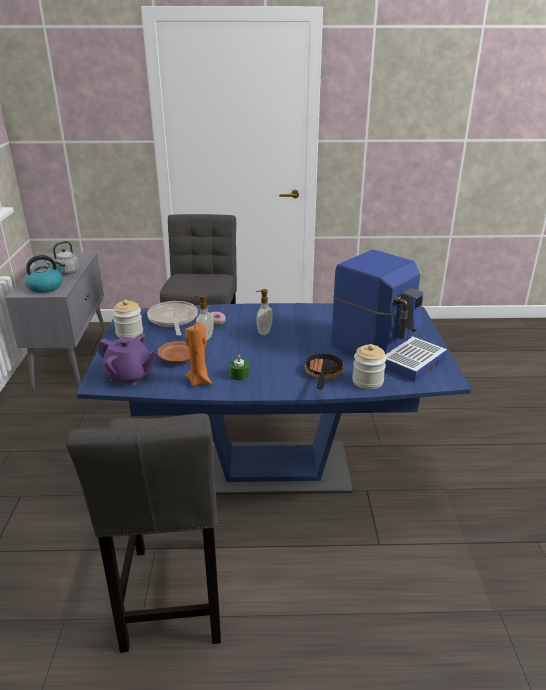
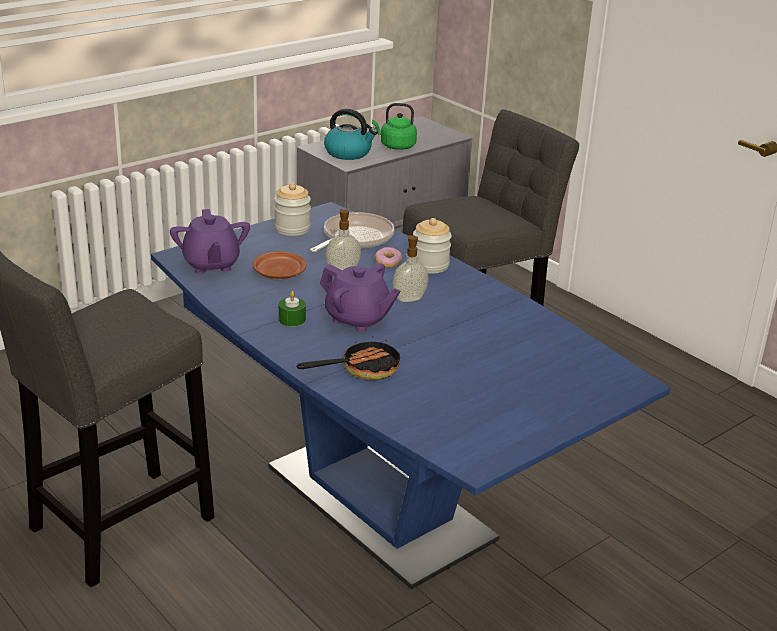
camera: 50 degrees right, 0 degrees up
grey kettle [44,241,80,275] -> green kettle [372,103,417,150]
orange candle [185,321,212,386] -> none
coffee machine [331,250,448,382] -> none
jar [352,344,386,390] -> jar moved to [413,218,452,274]
none -> purple teapot [320,263,400,332]

